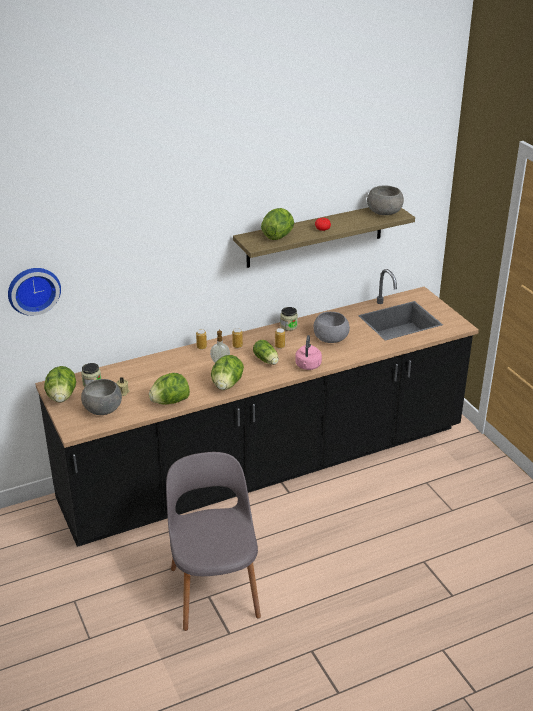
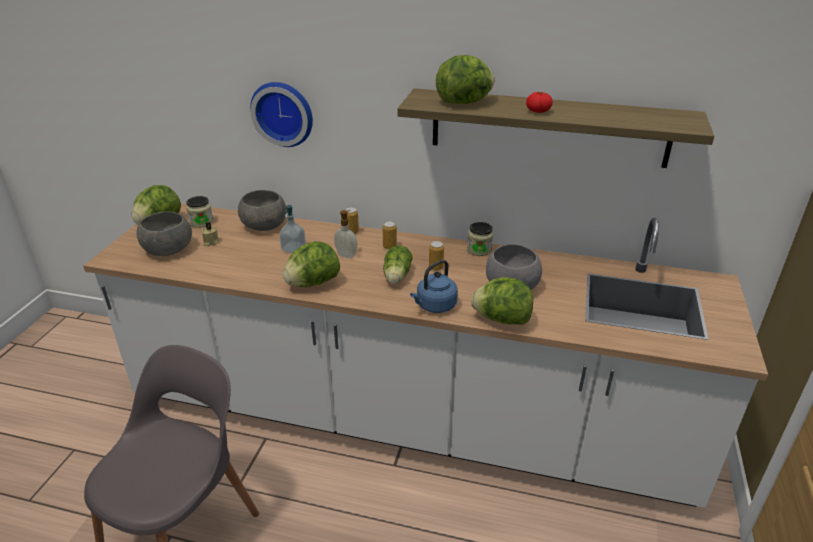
camera: 40 degrees right, 0 degrees up
wall clock [8,268,61,316] -> wall clock moved to [250,82,313,147]
black counter [35,269,479,547] -> white counter [83,203,768,508]
lettuce [149,373,190,405] -> lettuce moved to [471,277,533,325]
pink kettle [295,335,322,370] -> blue kettle [410,260,458,313]
grey bowl [367,186,404,215] -> grey bowl moved to [238,190,287,231]
none -> soap dispenser [279,205,306,253]

